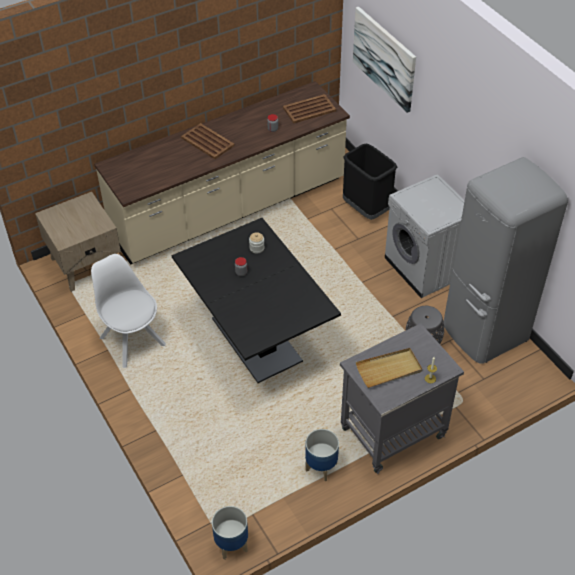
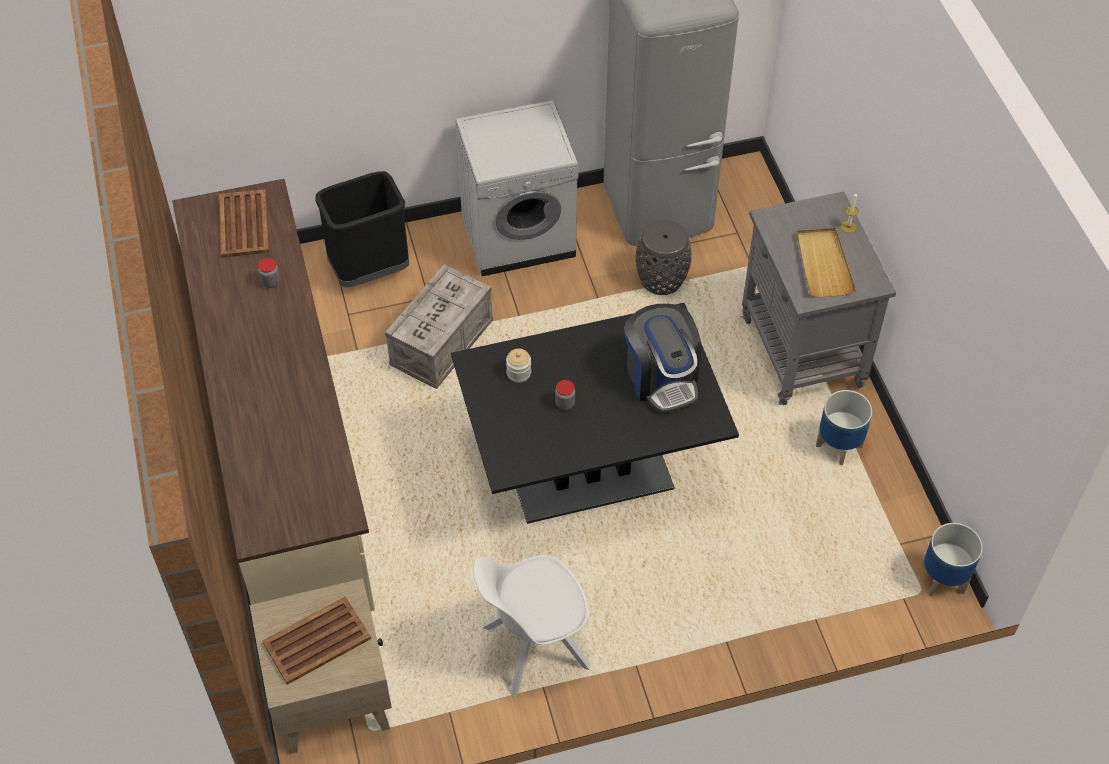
camera: 75 degrees left, 5 degrees up
brown tray [181,123,235,159] -> brown tray moved to [262,596,371,685]
picture [353,7,416,113] -> none
none -> crate [385,264,493,389]
none -> coffee machine [624,304,702,413]

